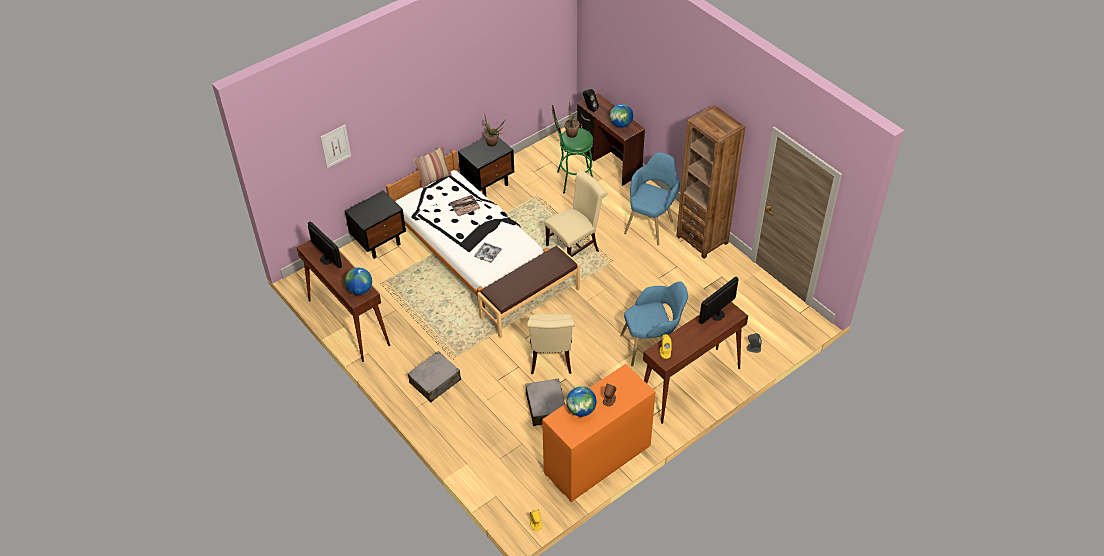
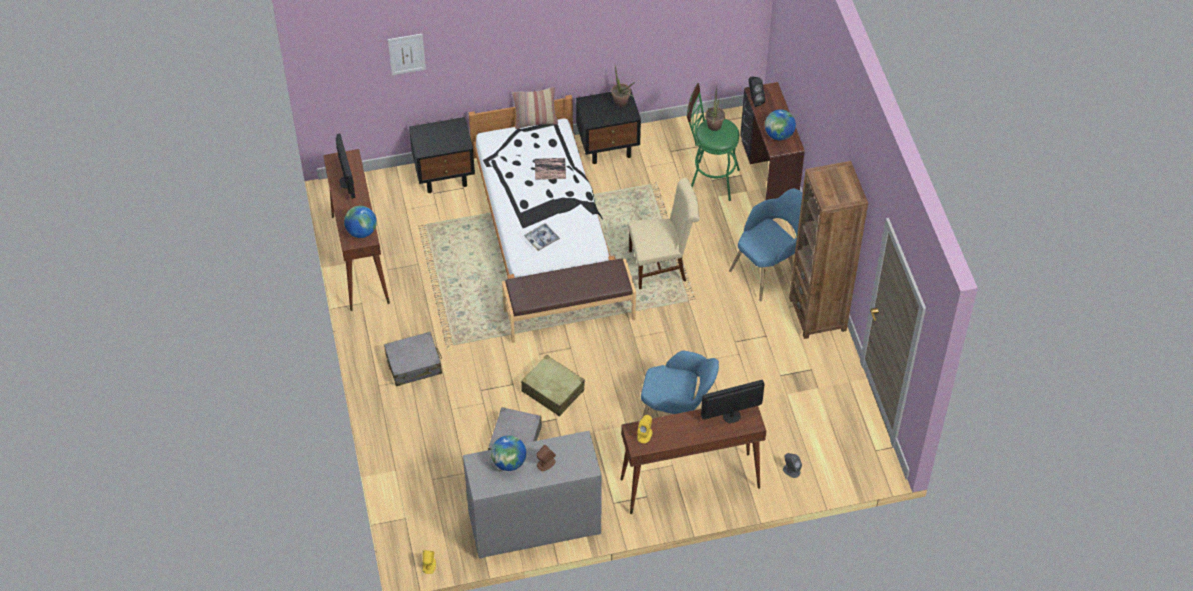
camera: 25 degrees right, 5 degrees up
beige chair [527,314,575,374] -> beige suitcase [521,355,585,417]
orange dresser [542,364,656,502] -> grey dresser [463,431,602,559]

